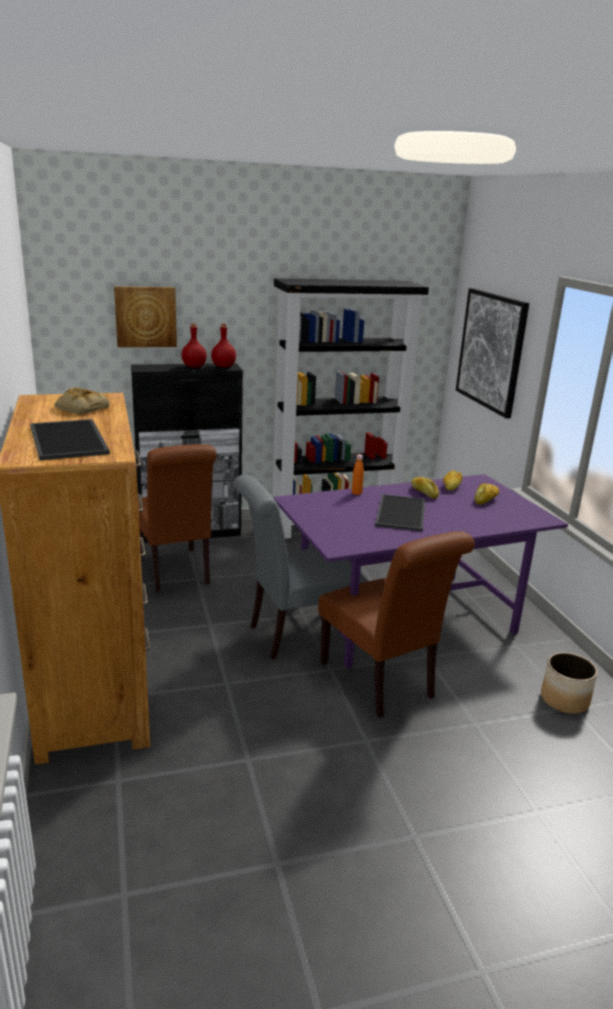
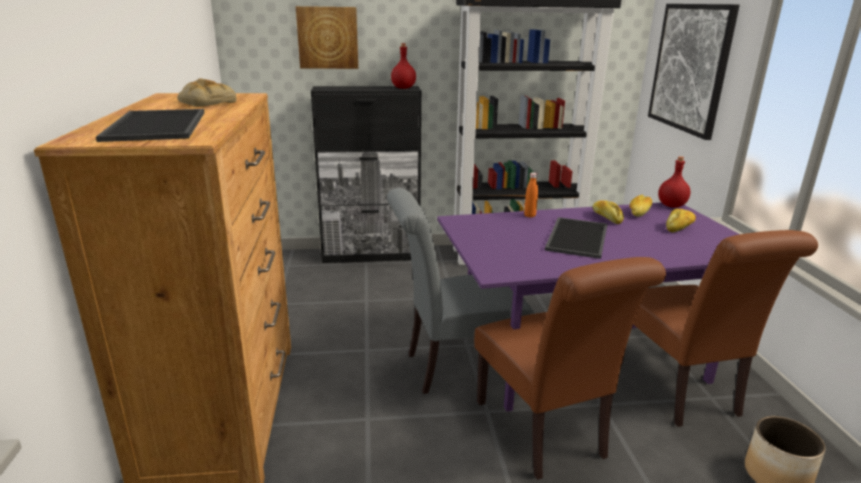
camera: 10 degrees right, 0 degrees up
brown chair [138,444,217,592] -> brown chair moved to [622,230,818,427]
red bottle [182,323,207,368] -> red bottle moved to [658,156,691,208]

